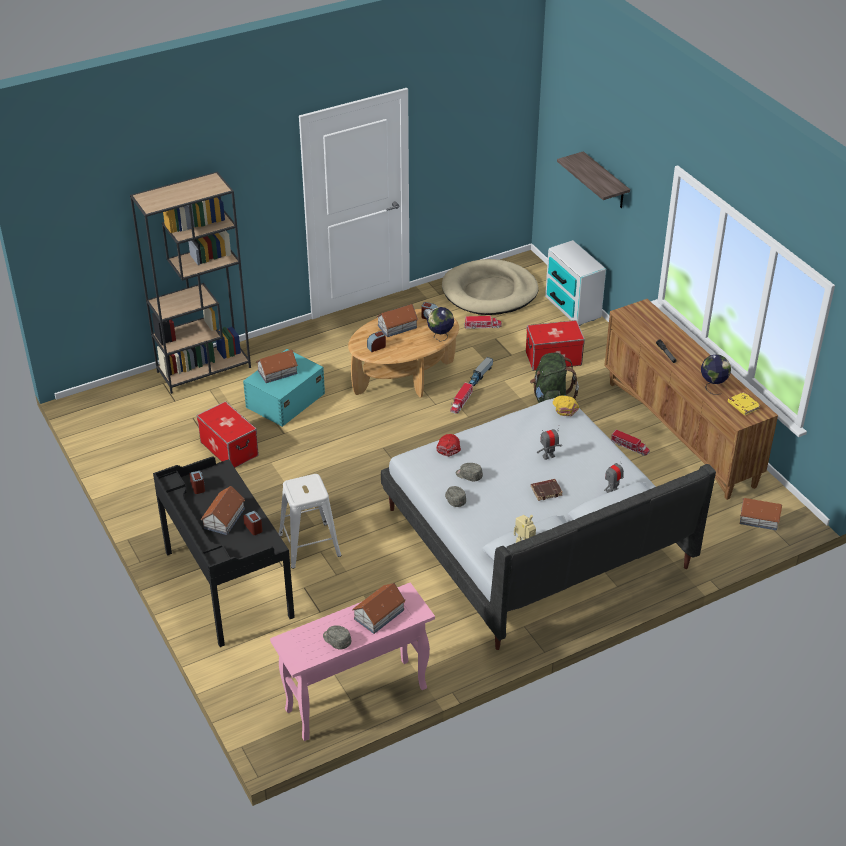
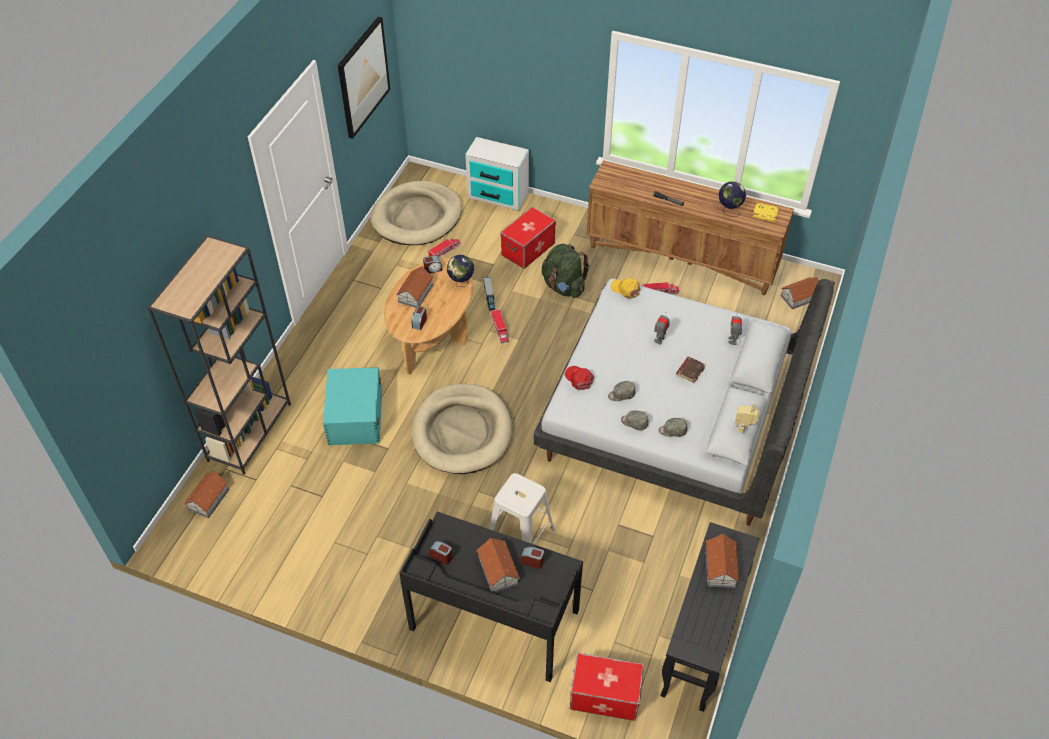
camera: 40 degrees left, 10 degrees up
storage box [197,401,259,468] -> storage box moved to [570,653,644,721]
toy house [256,350,298,383] -> toy house moved to [184,471,229,518]
pink console table [270,582,435,741] -> black console table [660,522,760,712]
grey cap [323,625,351,650] -> grey cap moved to [658,418,687,437]
shelf [557,151,630,208] -> none
none -> picture [338,16,390,139]
none -> beige dog bed [412,384,512,474]

